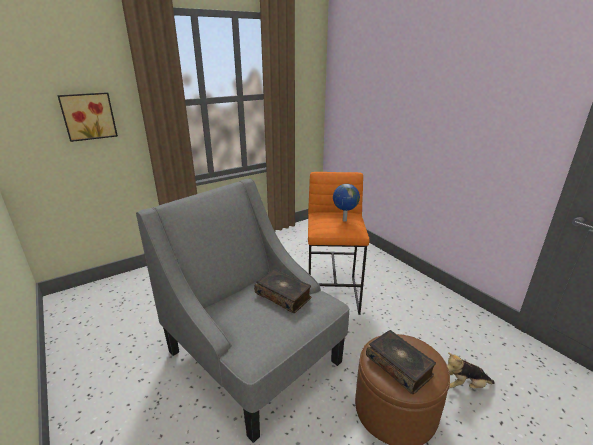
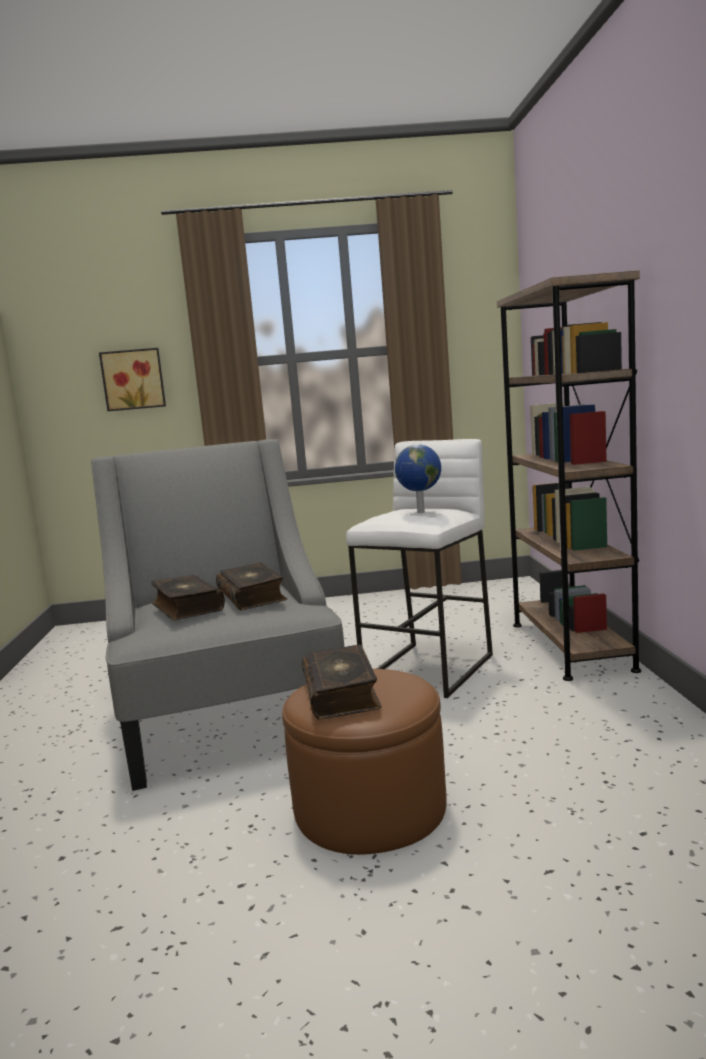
camera: 30 degrees right, 15 degrees down
orange stool [308,172,370,315] -> white stool [346,439,493,698]
plush toy [447,352,495,389] -> none
none -> book [151,575,225,620]
none -> brown bookcase [497,271,641,681]

